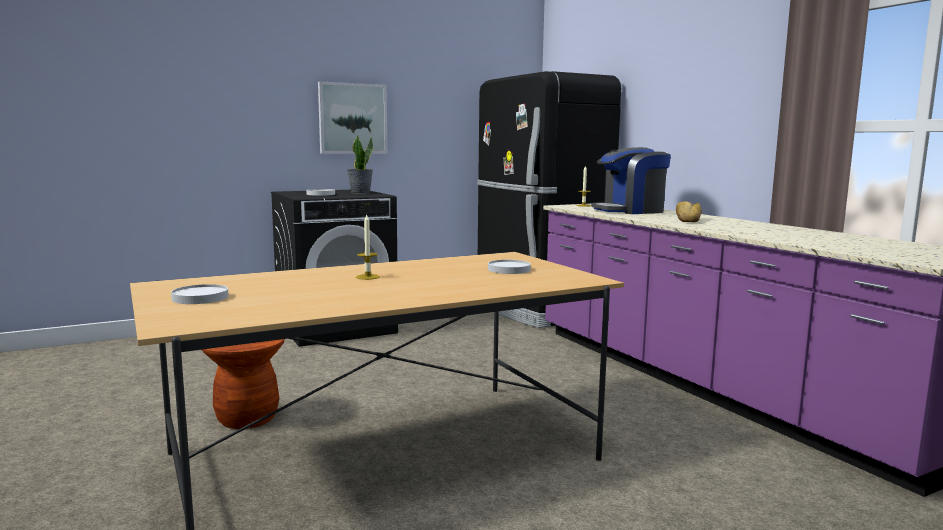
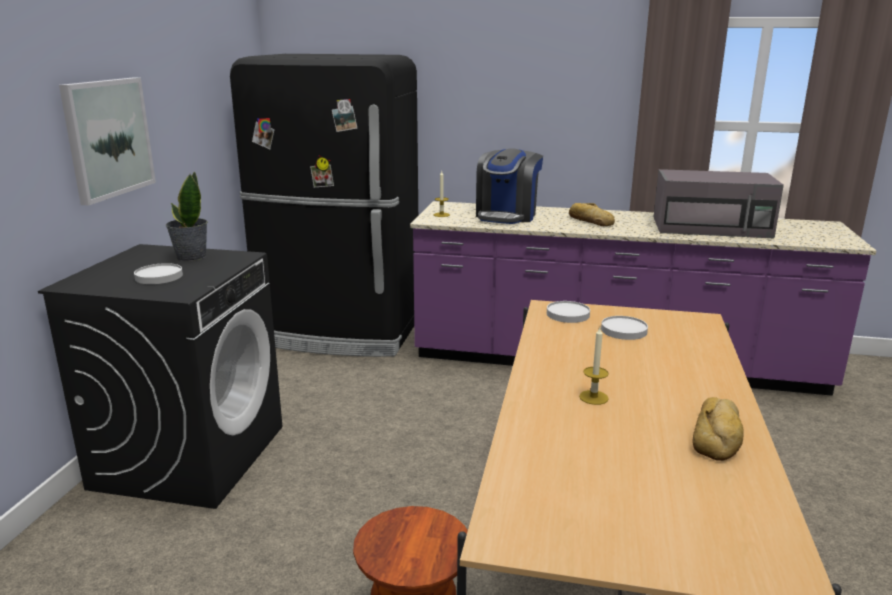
camera: 50 degrees left, 10 degrees up
white plate [171,284,229,304] -> white plate moved to [547,301,590,323]
none -> grey microwave [654,169,784,238]
none -> bread [693,397,744,461]

